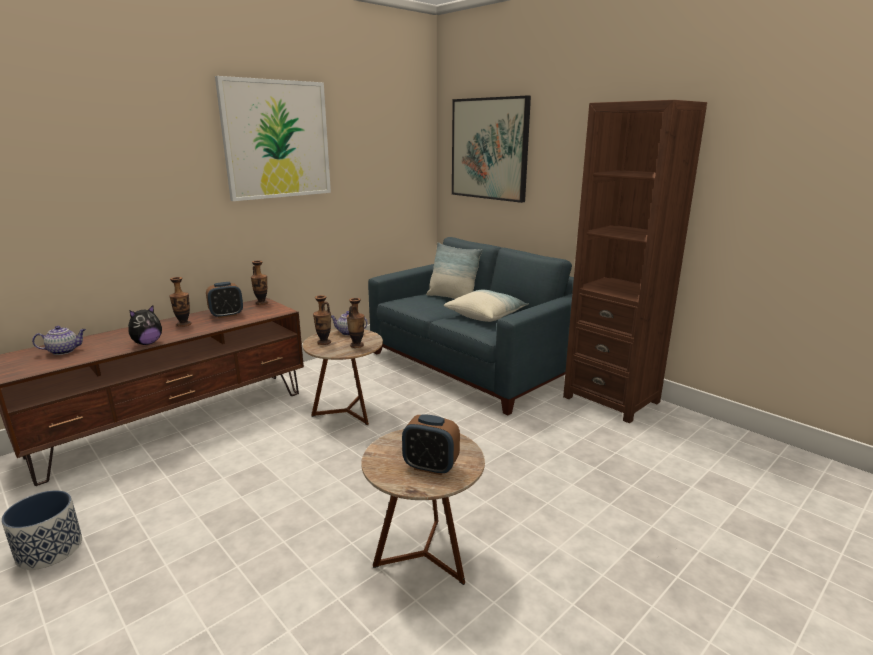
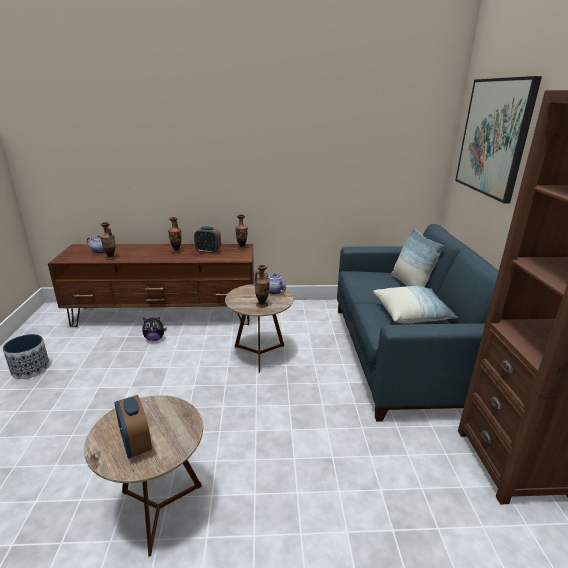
camera: 40 degrees right, 5 degrees up
plush toy [128,305,162,345] -> plush toy moved to [143,317,167,341]
picture [215,76,331,201] -> none
vase [313,295,331,345] -> vase moved to [100,222,117,260]

